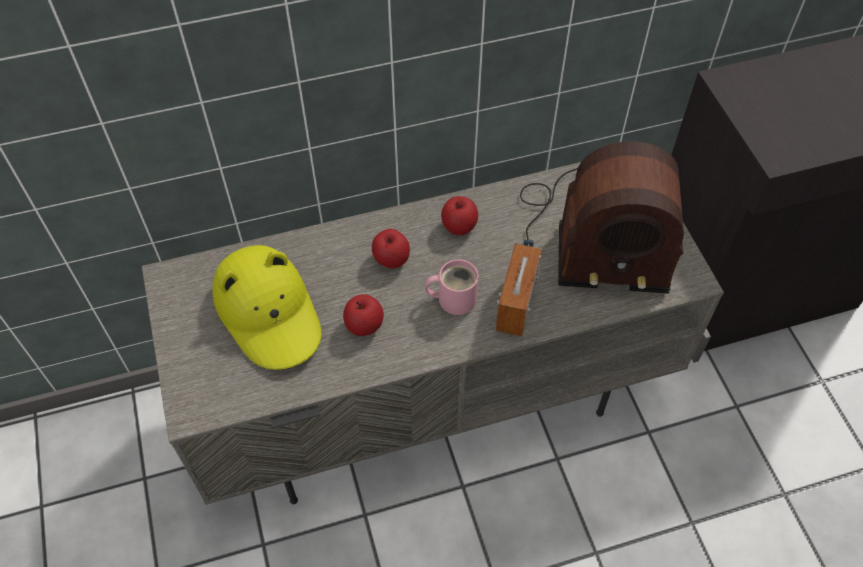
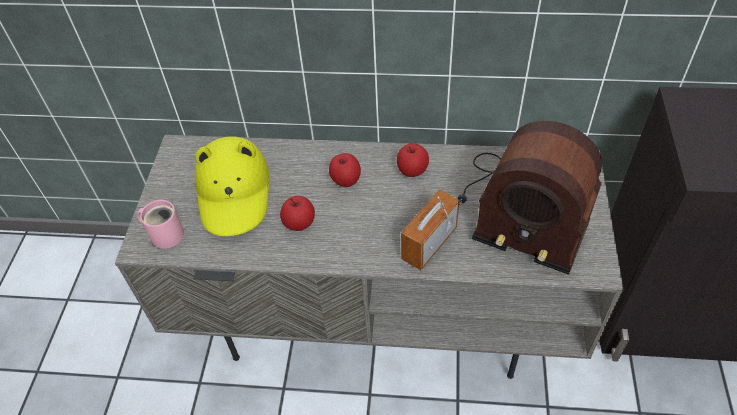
camera: 25 degrees right, 5 degrees down
pink mug [425,259,479,315] -> pink mug moved to [137,200,184,249]

